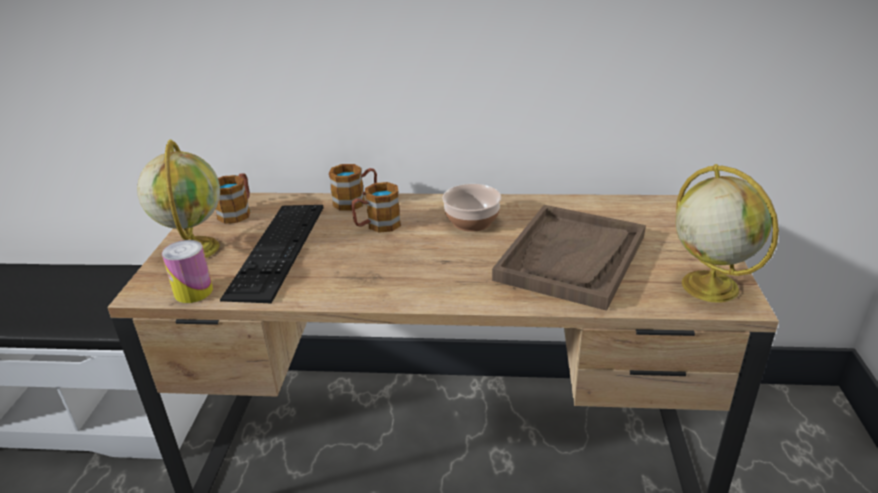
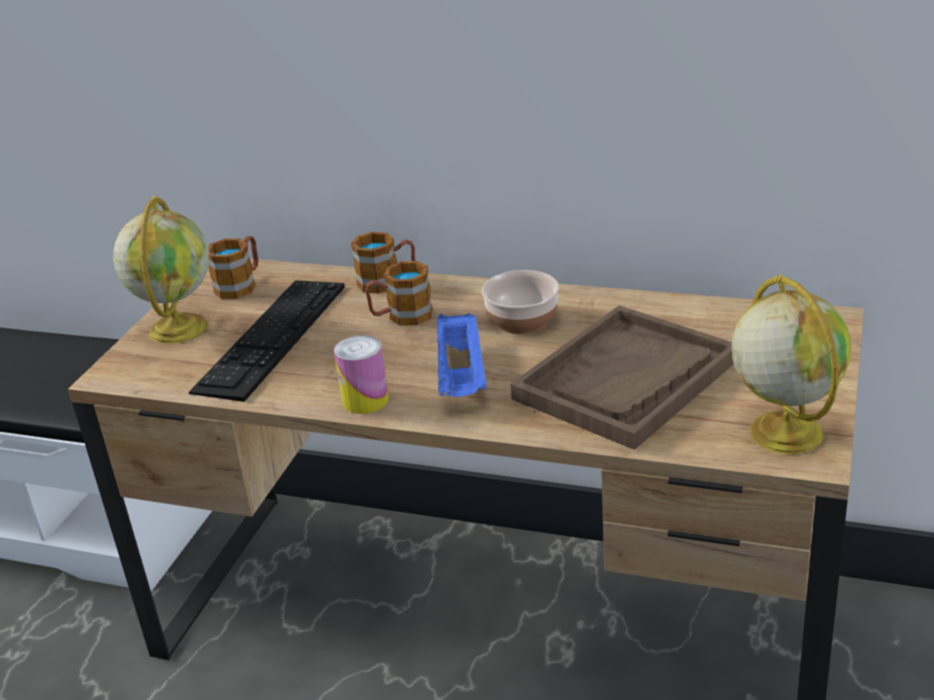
camera: 15 degrees right, 0 degrees up
can [162,240,213,303] -> can moved to [334,335,389,414]
none -> blue tray [437,313,487,397]

